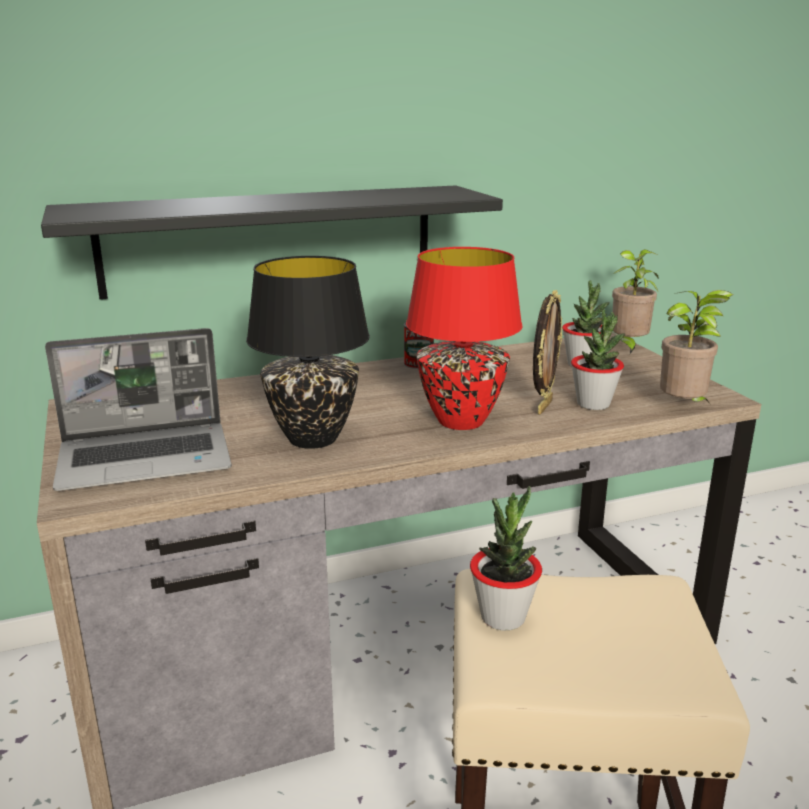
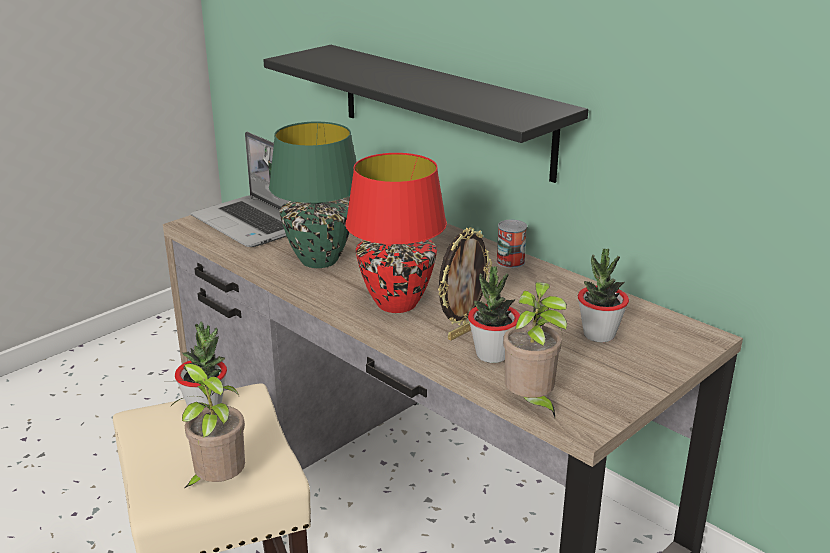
camera: 65 degrees right, 5 degrees up
black table lamp [246,256,370,449] -> green table lamp [269,122,357,268]
picture frame [533,290,562,415] -> picture frame turned 45 degrees counterclockwise [438,227,492,341]
potted plant [612,249,659,354] -> potted plant moved to [171,363,245,488]

